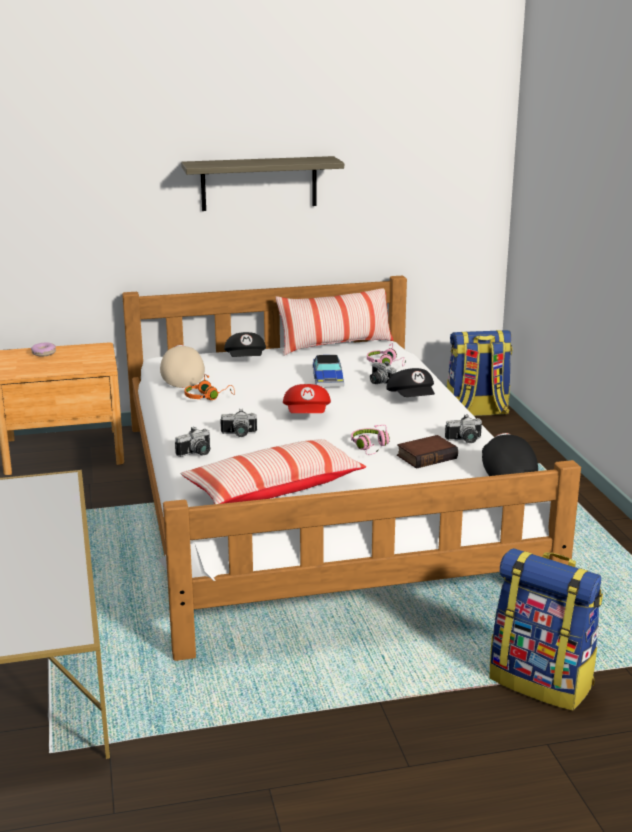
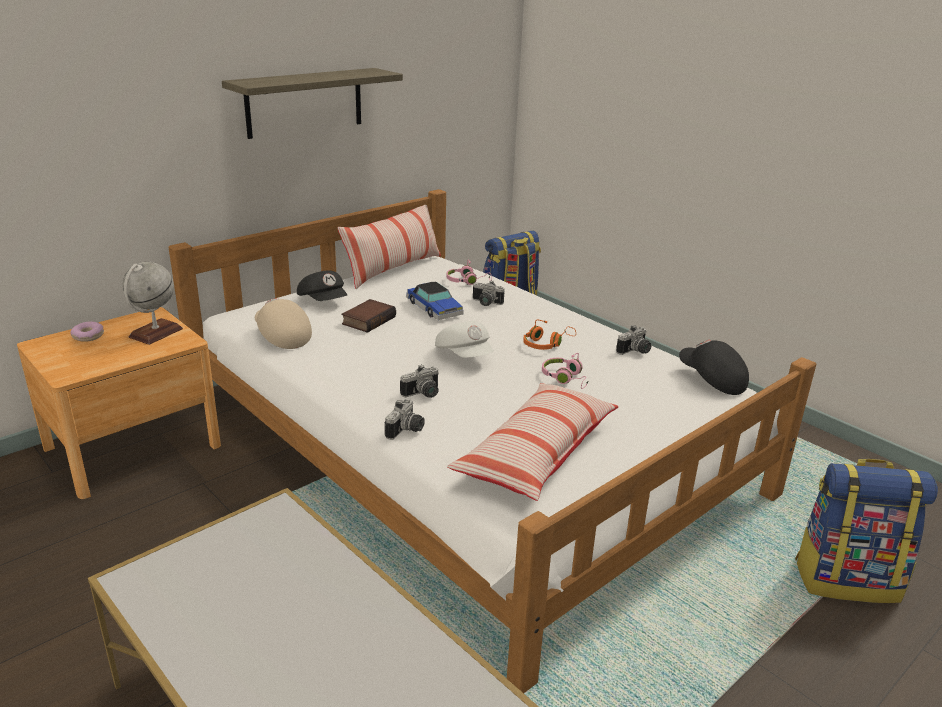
camera: 30 degrees left, 5 degrees up
orange headphones [184,374,235,400] -> orange headphones moved to [523,320,576,350]
red cap [283,384,331,413] -> white cap [435,321,494,358]
black cap [386,368,435,397] -> none
book [397,435,458,469] -> book moved to [342,299,396,333]
none -> globe [123,262,183,345]

